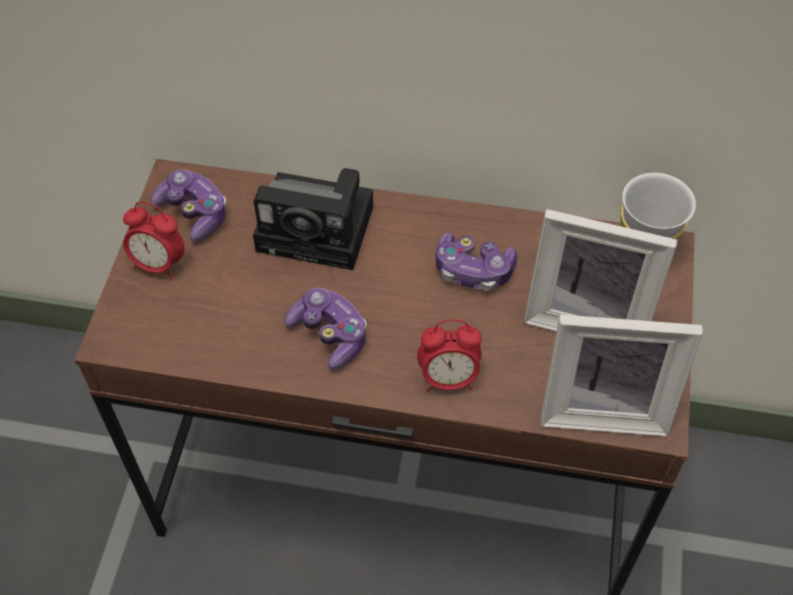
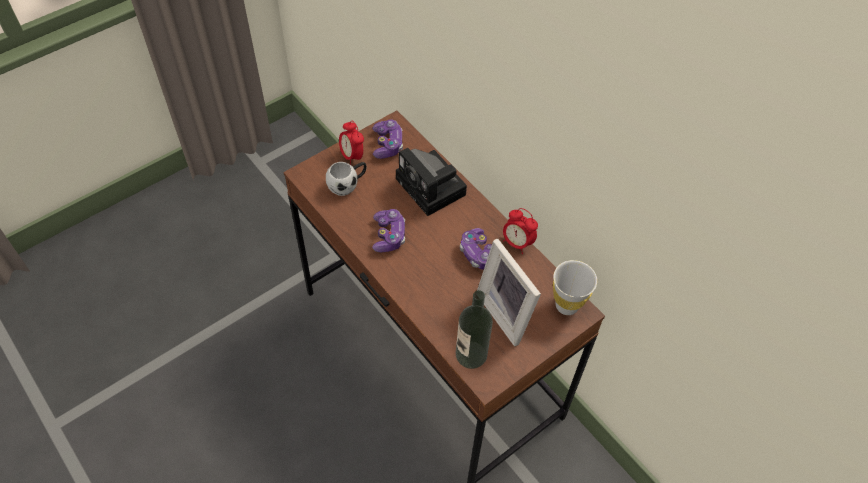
camera: 40 degrees right, 0 degrees up
alarm clock [417,319,482,392] -> alarm clock moved to [503,208,538,254]
picture frame [541,314,703,437] -> bottle [456,290,493,369]
none -> white mug [326,162,367,196]

